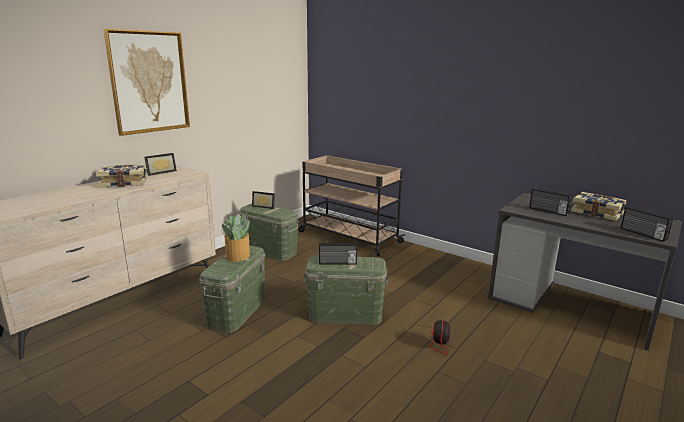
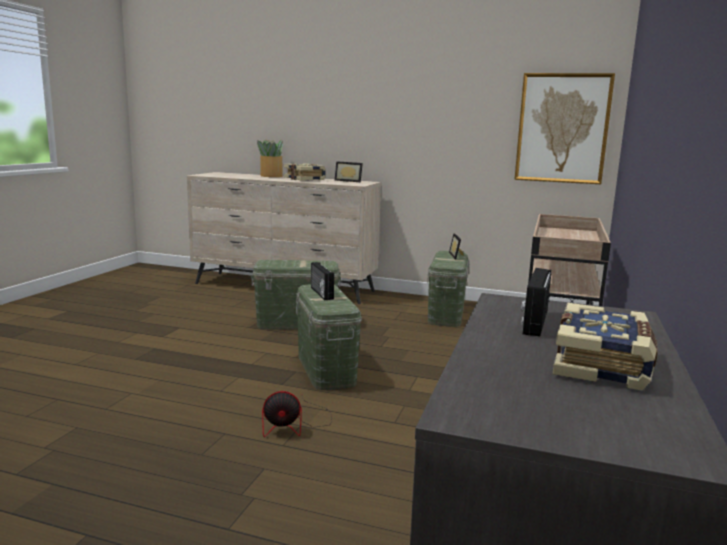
camera: 70 degrees right, 5 degrees down
picture [103,29,190,136] -> picture moved to [514,73,615,184]
potted plant [222,214,250,262] -> potted plant moved to [257,140,283,177]
radio [621,207,673,242] -> none

